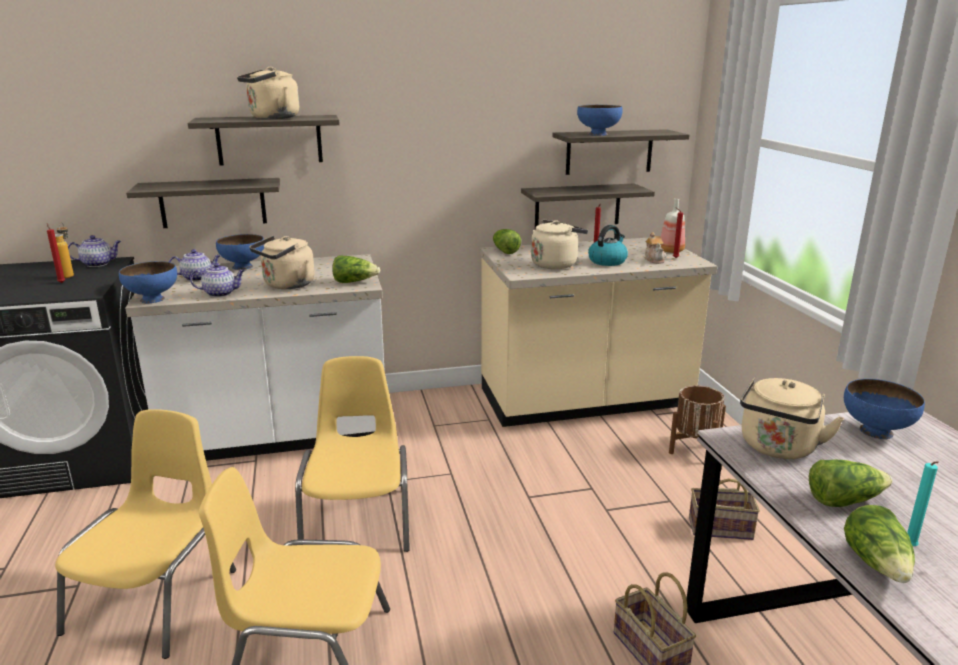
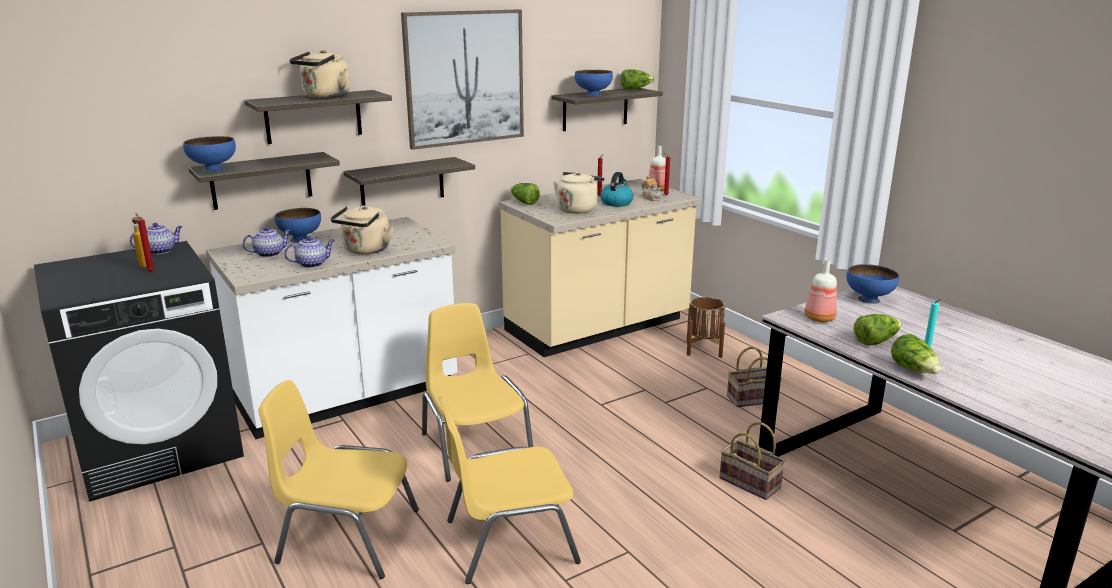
camera: 20 degrees left, 0 degrees up
yellow chair [55,409,236,659] -> yellow chair turned 75 degrees counterclockwise [258,380,419,579]
blue bowl [119,261,177,303] -> blue bowl moved to [183,136,236,172]
lettuce [332,255,381,283] -> lettuce moved to [621,69,655,90]
shelf [521,183,655,229] -> shelf moved to [343,157,475,206]
beige kettle [740,378,844,459] -> bottle [805,259,837,322]
none -> picture [401,9,524,150]

